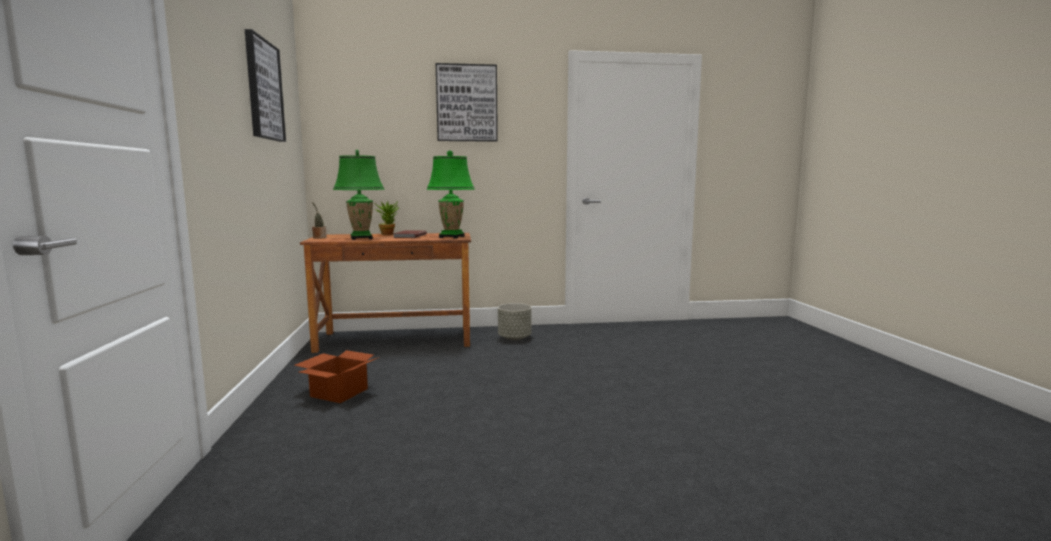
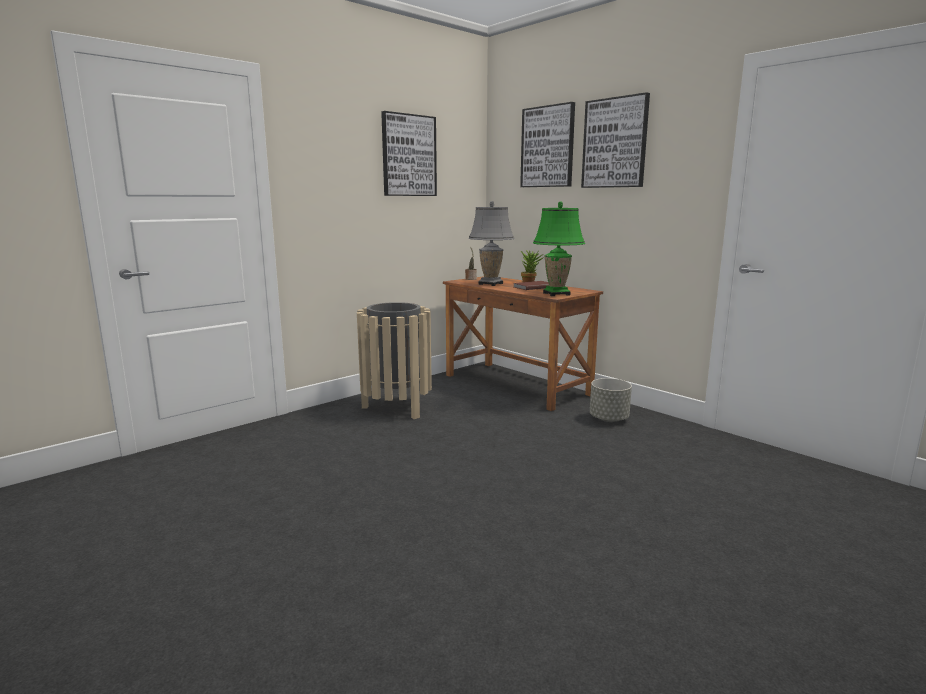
camera: 55 degrees right, 5 degrees up
cardboard box [294,350,379,403] -> beige trash can [357,302,432,419]
green table lamp [333,150,384,240] -> grey table lamp [469,201,515,286]
none -> picture [520,102,575,187]

